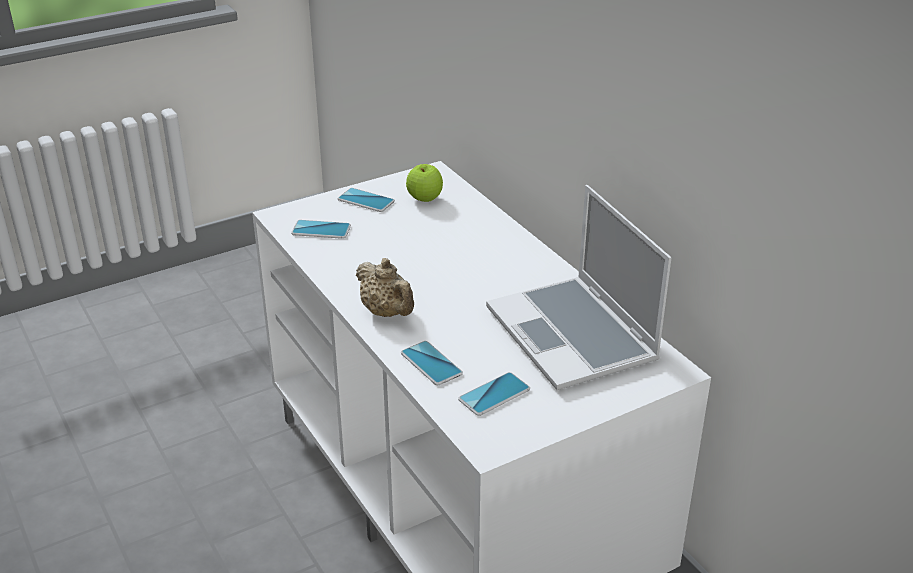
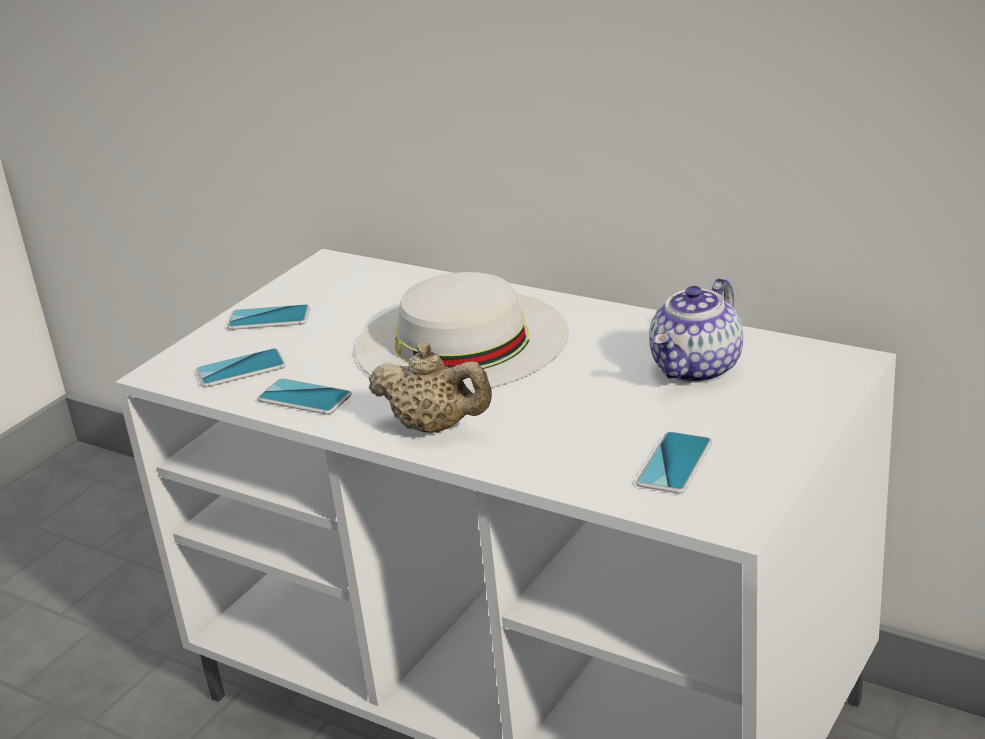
camera: 25 degrees left, 5 degrees down
phone [401,341,463,385] -> phone moved to [257,378,352,415]
apple [406,164,443,202] -> none
laptop [486,185,672,390] -> teapot [649,278,743,383]
none -> white hat [355,272,569,391]

